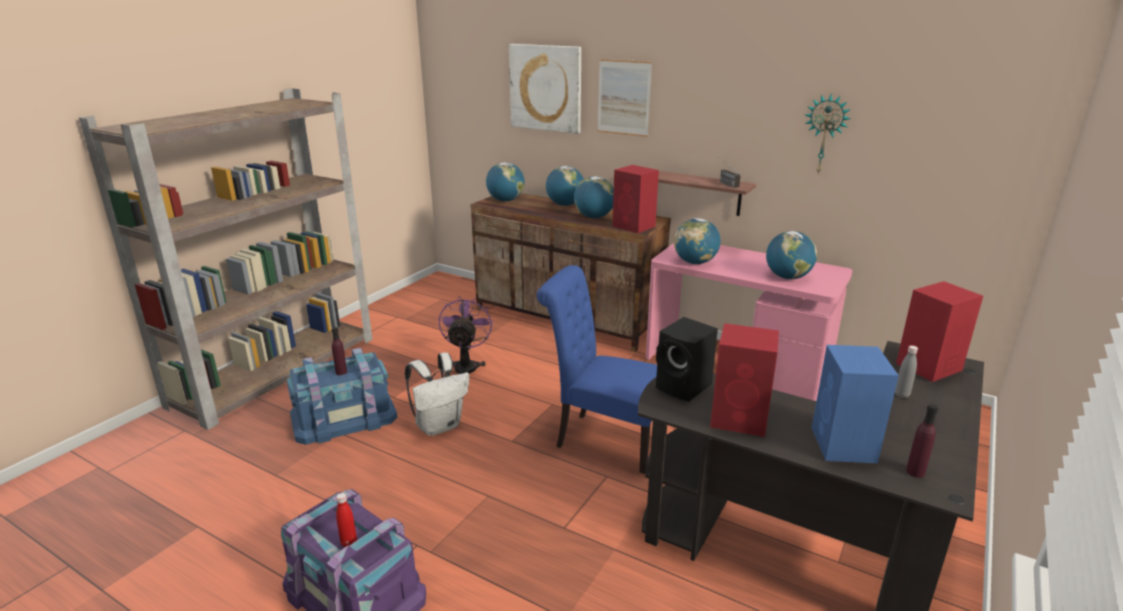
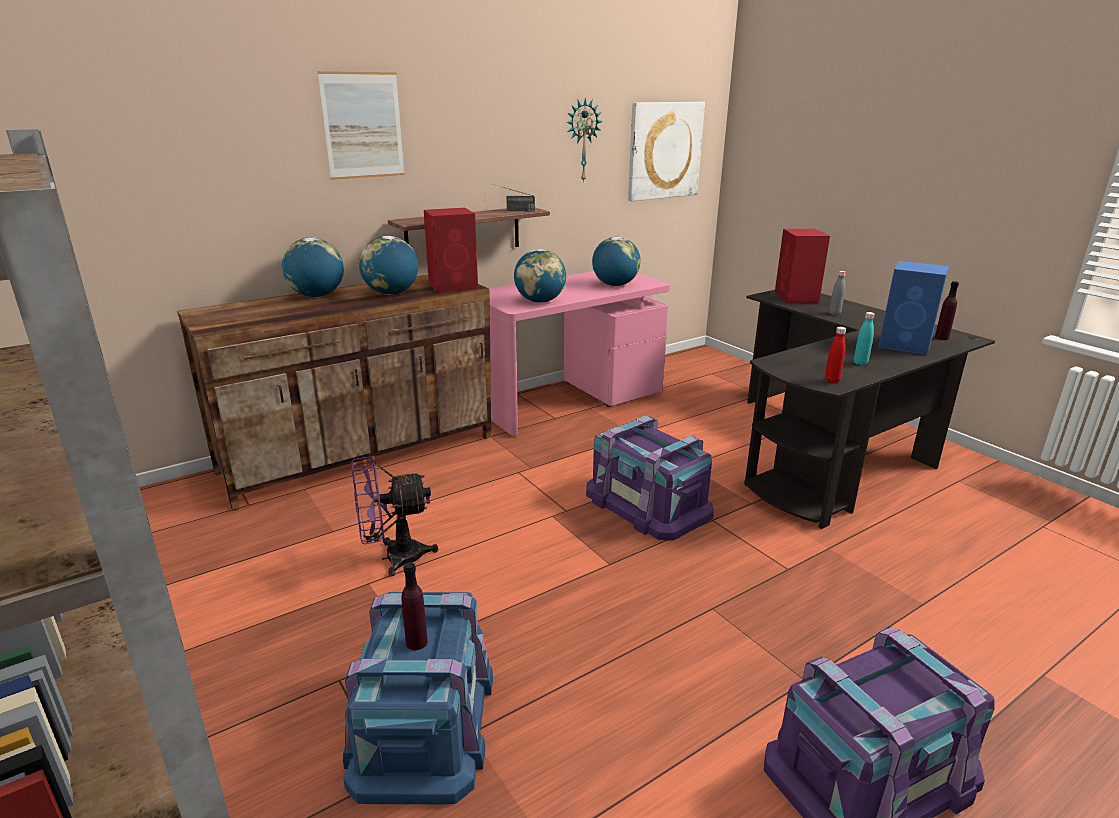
camera: 65 degrees left, 0 degrees up
red bottle [336,493,357,547] -> red bottle moved to [825,327,846,383]
white backpack [405,352,469,436] -> none
purple fan [439,296,493,374] -> purple fan turned 45 degrees counterclockwise [351,456,438,577]
globe [486,162,525,201] -> none
picture [509,44,581,134] -> picture moved to [628,102,705,201]
blue chair [536,265,657,474] -> purple storage box [586,416,714,541]
black speaker [656,317,718,402] -> none
red speaker [710,323,779,437] -> turquoise bottle [854,312,875,365]

